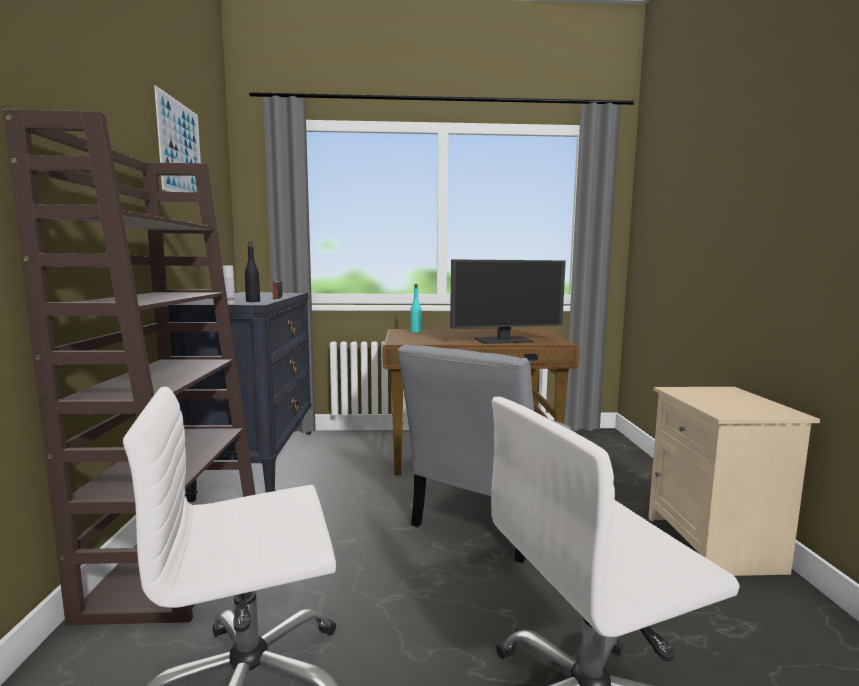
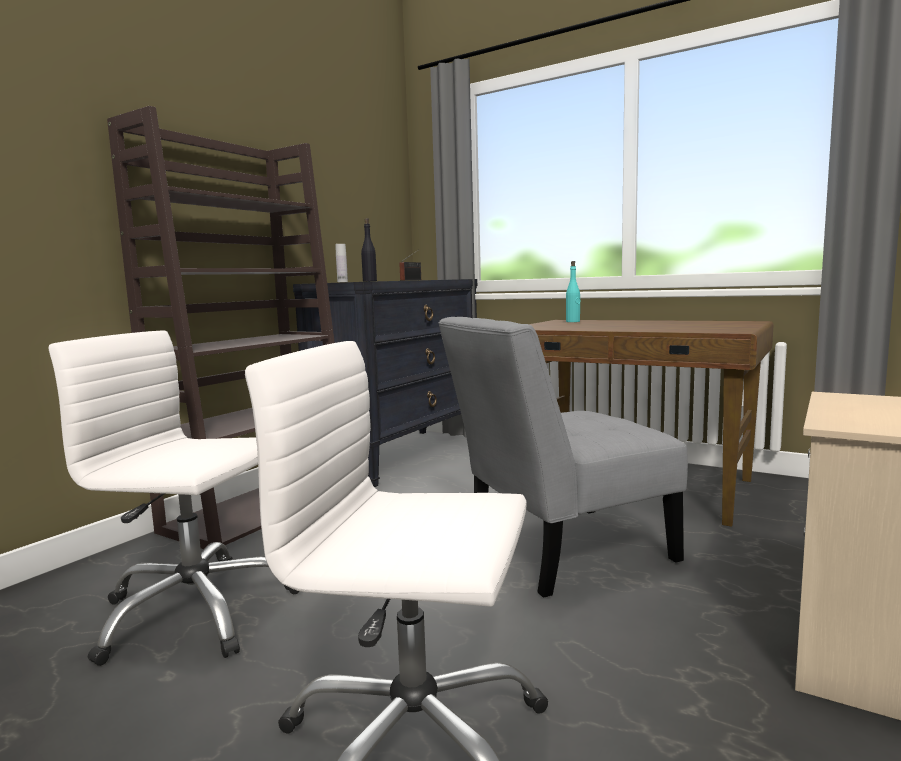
camera: 35 degrees right, 0 degrees up
picture [154,85,201,192] -> none
monitor [450,259,566,344] -> none

